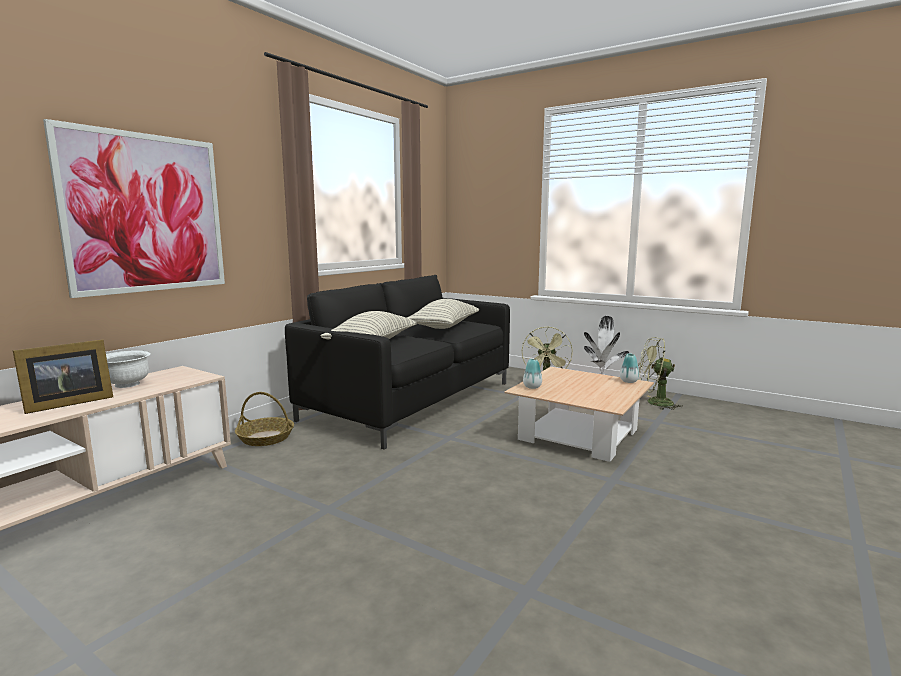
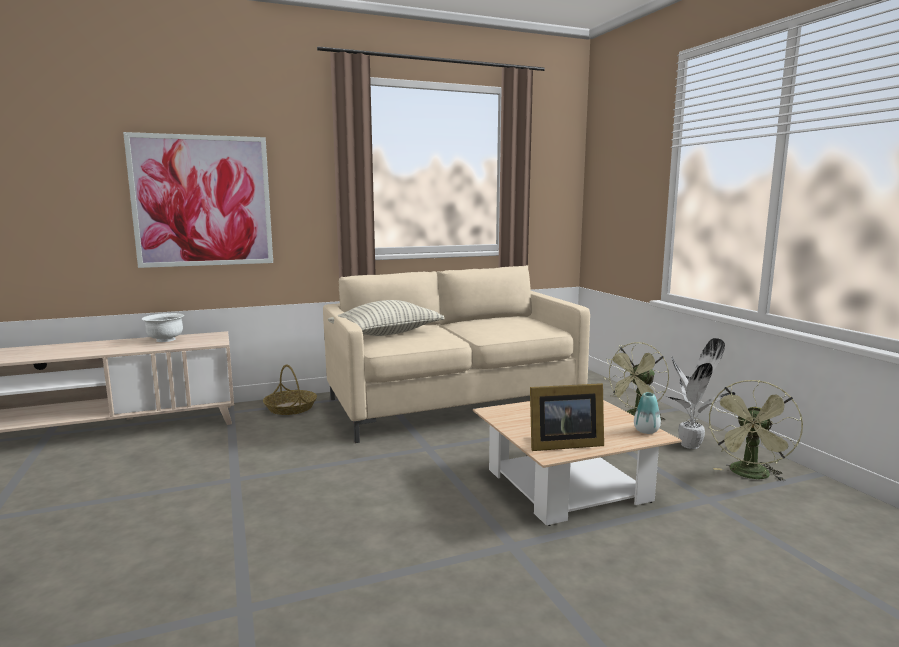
camera: 35 degrees right, 0 degrees up
picture frame [13,340,113,414] -> picture frame moved to [530,383,604,451]
black sofa [285,275,510,450] -> beige sofa [323,265,590,443]
pillow [407,299,479,329] -> none
vase [523,359,542,389] -> none
green fan [638,337,683,410] -> green fan turned 105 degrees counterclockwise [708,380,803,481]

